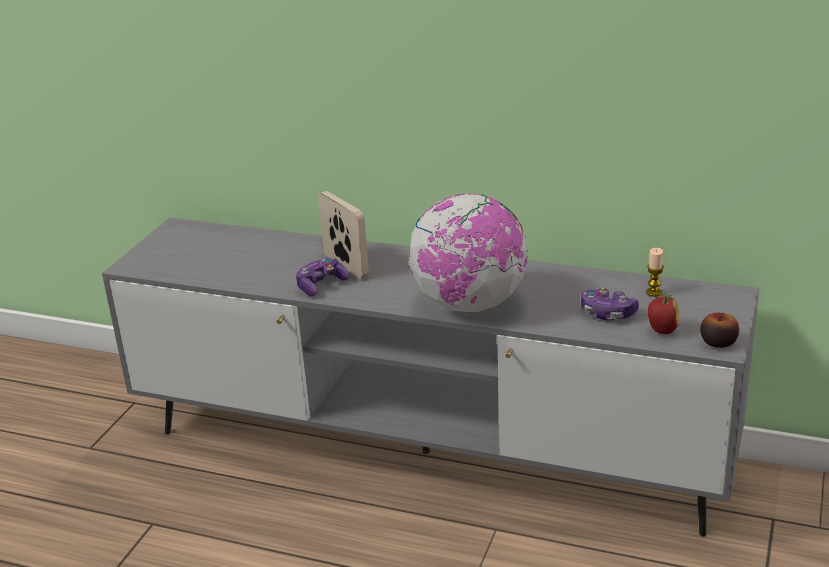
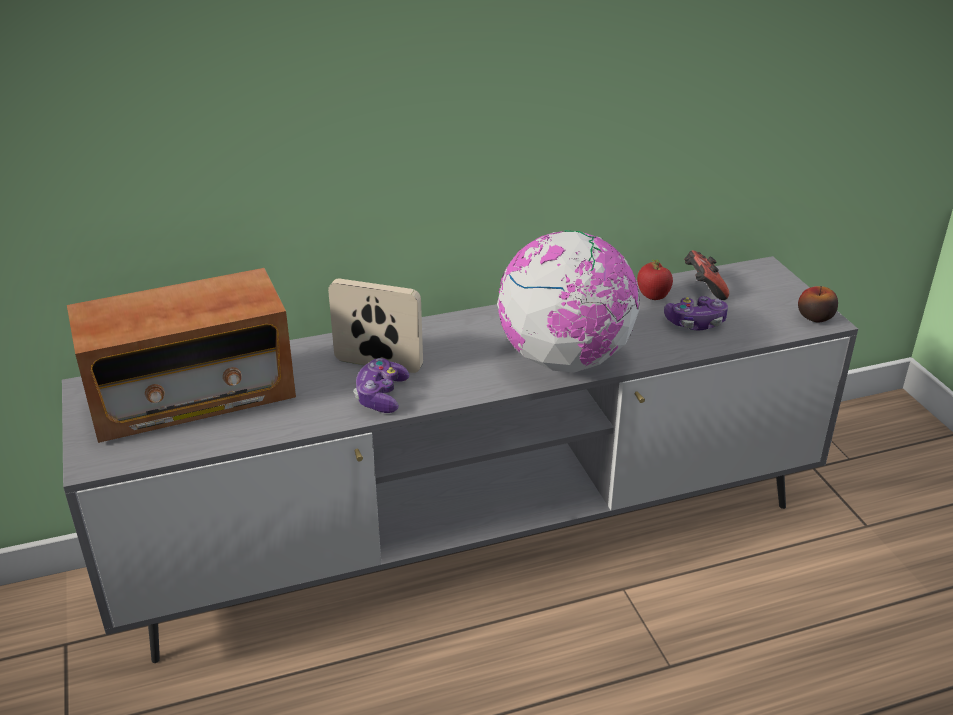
camera: 40 degrees left, 5 degrees up
candle [646,248,664,297] -> game controller [684,250,729,300]
apple [647,294,679,334] -> apple moved to [637,260,673,300]
none -> radio [67,268,296,443]

